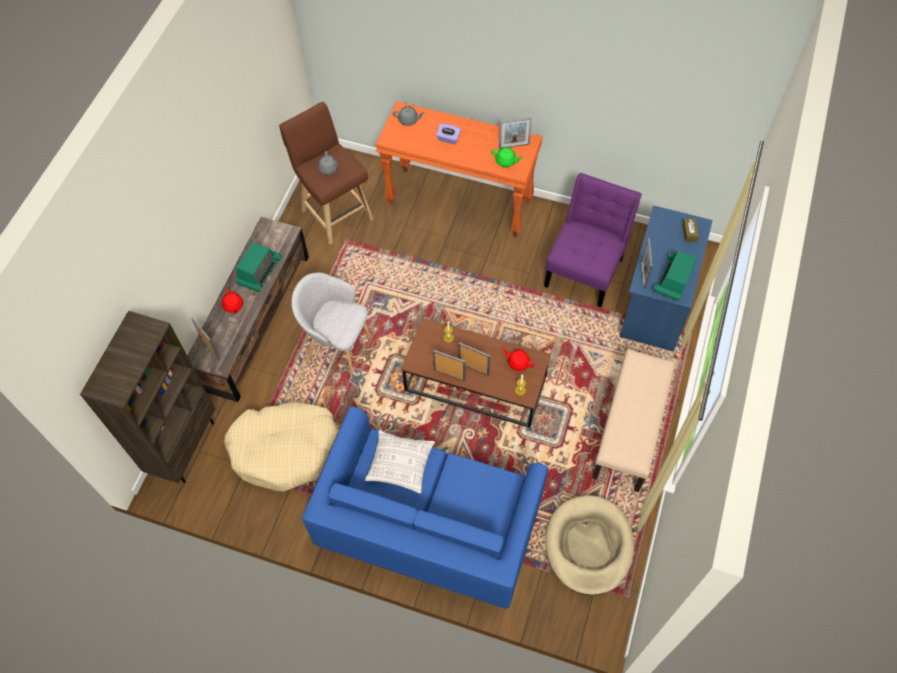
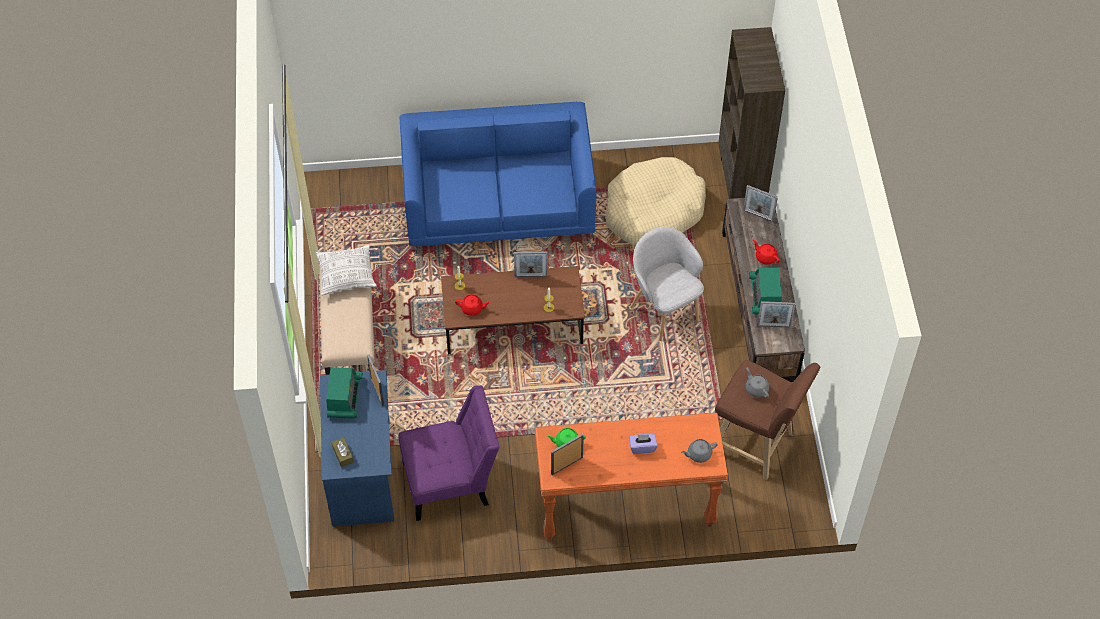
camera: 155 degrees right, 5 degrees down
grey armchair [291,273,371,373] -> grey armchair turned 120 degrees counterclockwise [630,227,704,341]
pillow [365,430,435,494] -> pillow moved to [316,244,377,296]
picture frame [459,342,490,376] -> picture frame moved to [757,301,795,327]
purple chair [544,173,642,307] -> purple chair turned 105 degrees counterclockwise [399,385,500,521]
beige dog bed [545,495,634,595] -> none

